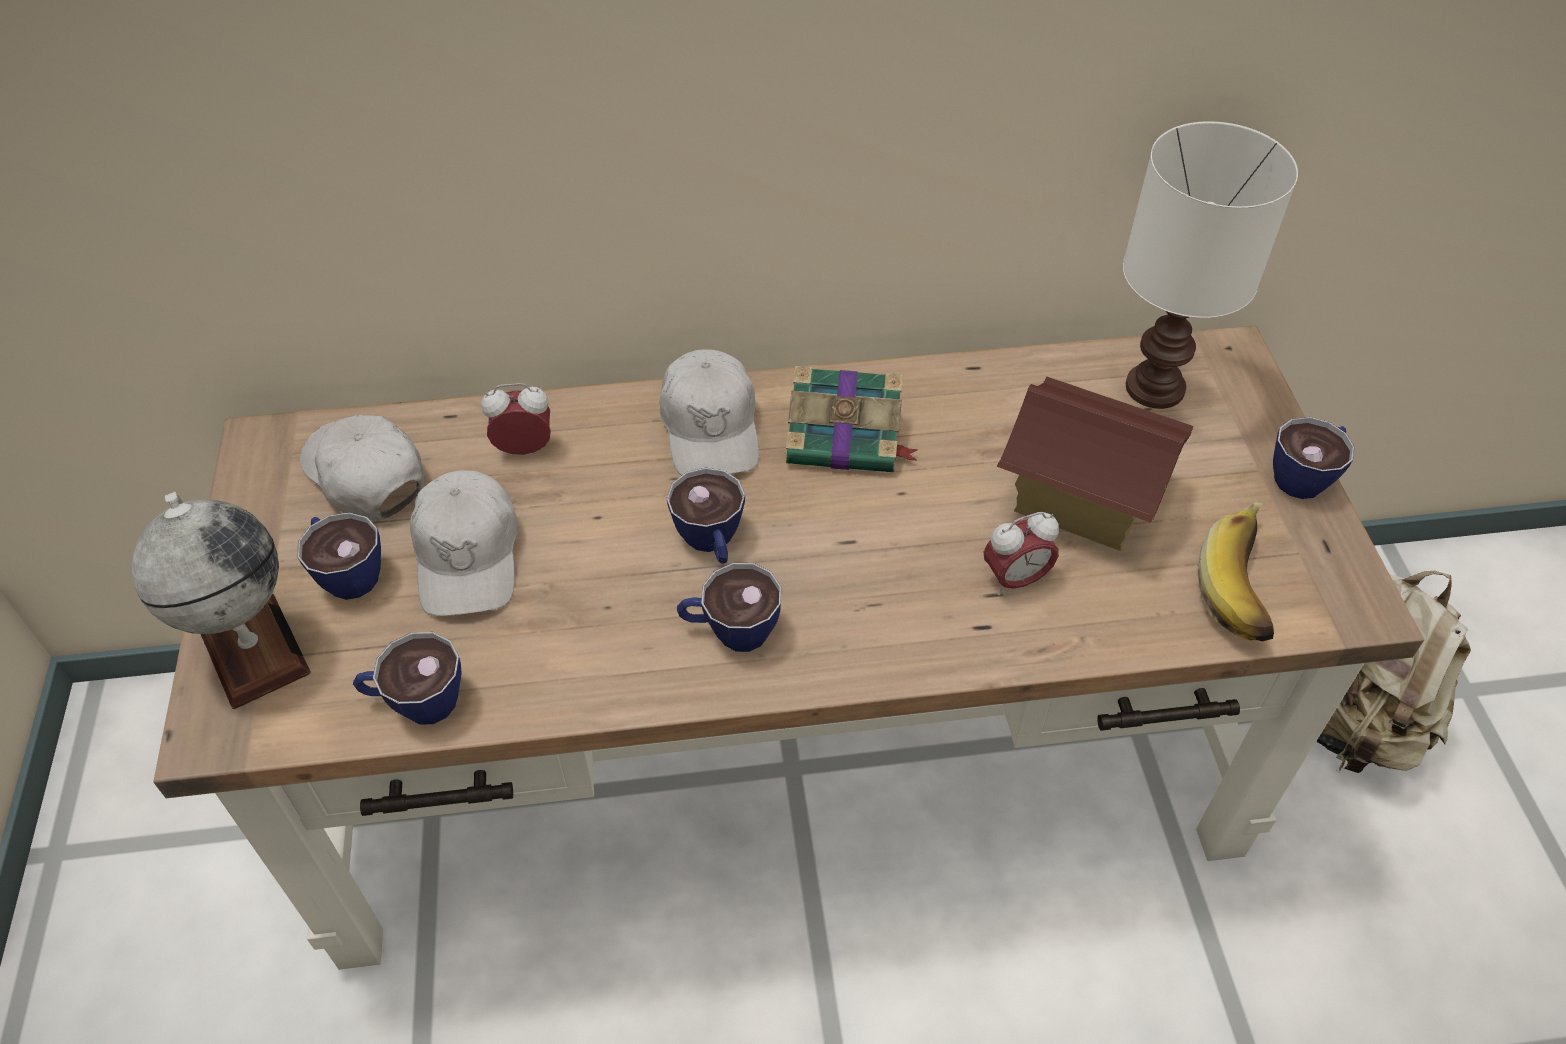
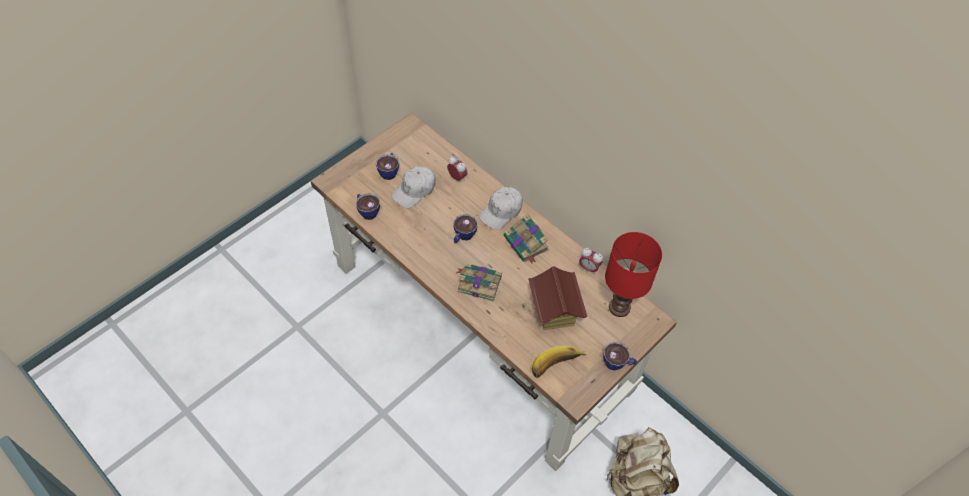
camera: 50 degrees right, 5 degrees up
globe [132,492,311,709] -> none
white cap [300,415,425,520] -> none
cup [677,563,781,652] -> none
alarm clock [984,512,1059,596] -> alarm clock moved to [579,248,603,275]
white table lamp [1123,121,1298,409] -> red table lamp [605,232,662,317]
none -> book [456,263,502,302]

